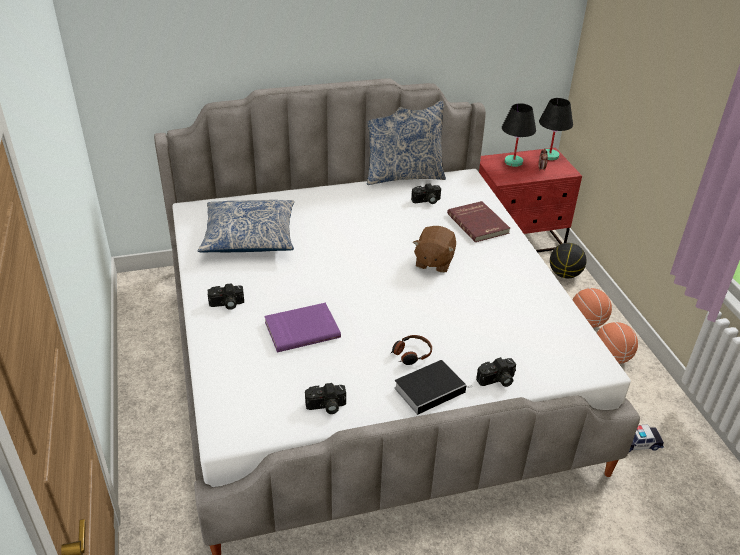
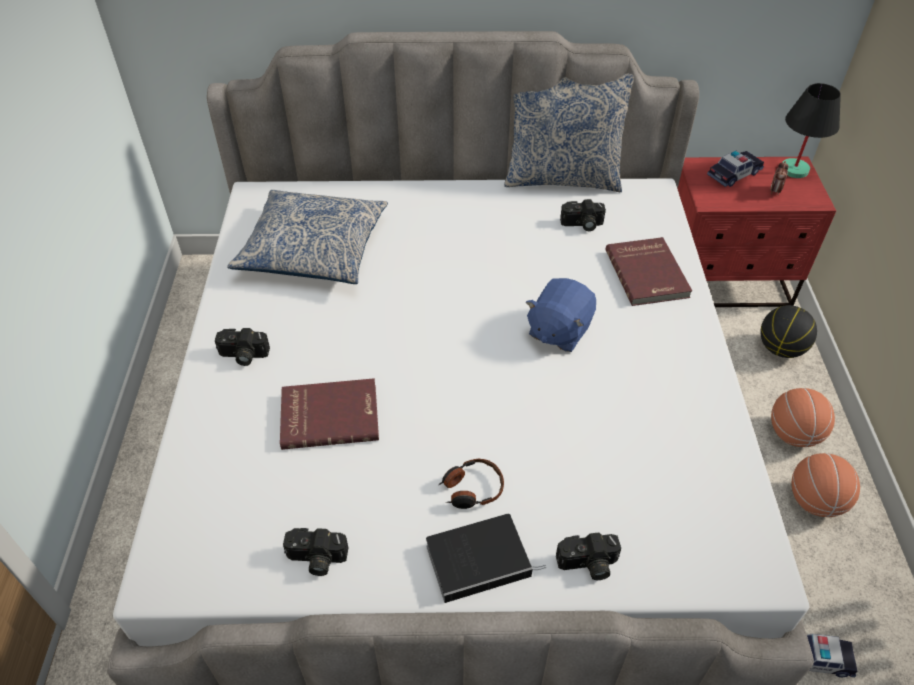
camera: 15 degrees right, 10 degrees up
purple book [264,303,341,353] -> red book [280,378,379,450]
brown plush toy [413,226,456,273] -> blue plush toy [526,278,596,352]
black table lamp [502,103,536,167] -> toy car [707,151,764,187]

